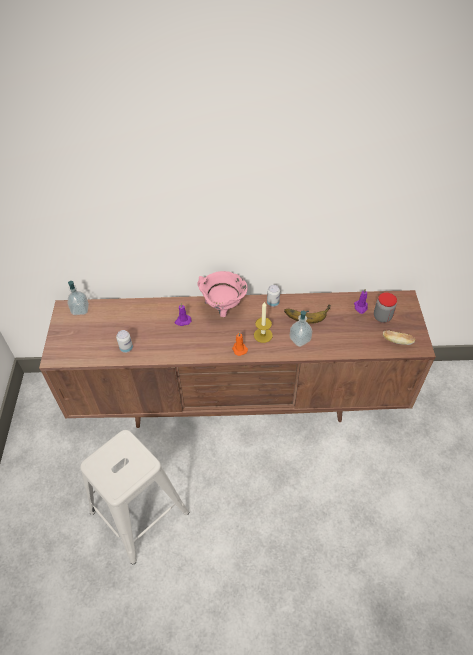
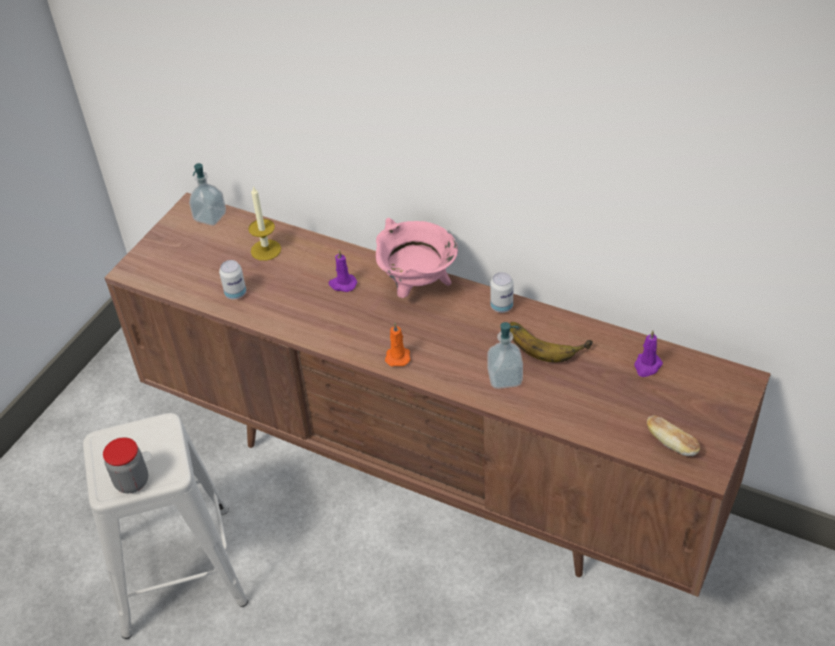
camera: 30 degrees right, 5 degrees down
candle [254,302,273,343] -> candle moved to [248,186,281,261]
jar [374,292,397,323] -> jar moved to [103,437,148,493]

